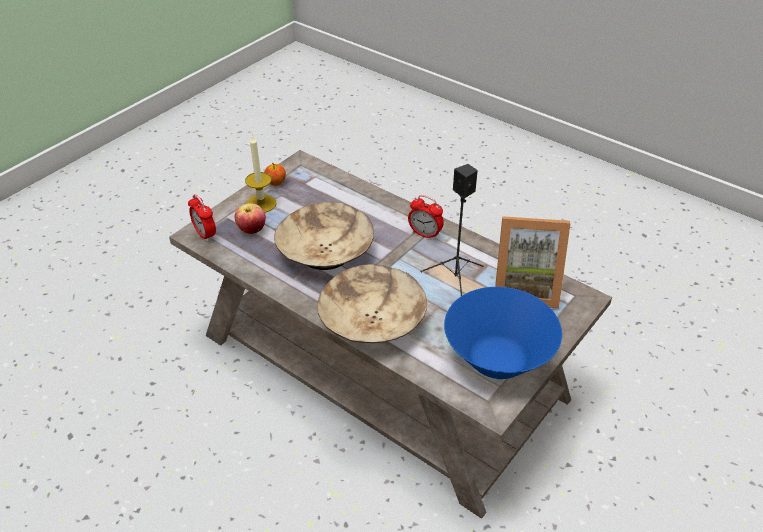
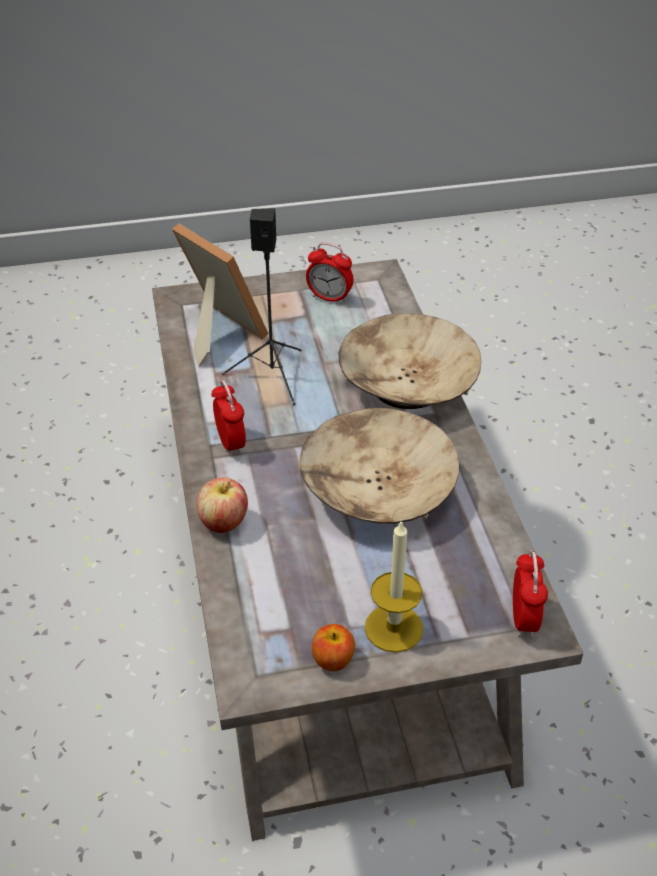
camera: 140 degrees left, 0 degrees up
apple [235,203,266,234] -> apple moved to [196,477,248,533]
blue bowl [444,287,562,379] -> alarm clock [306,243,353,304]

